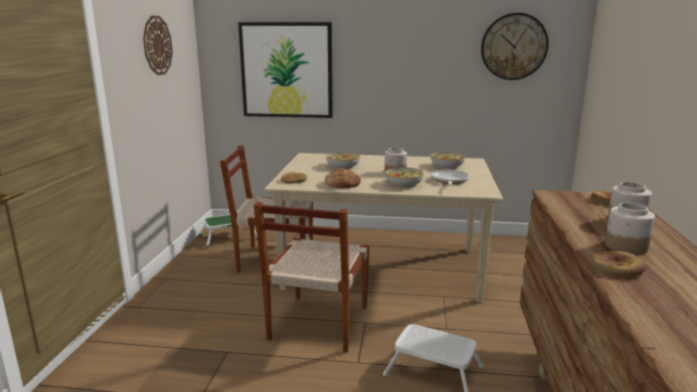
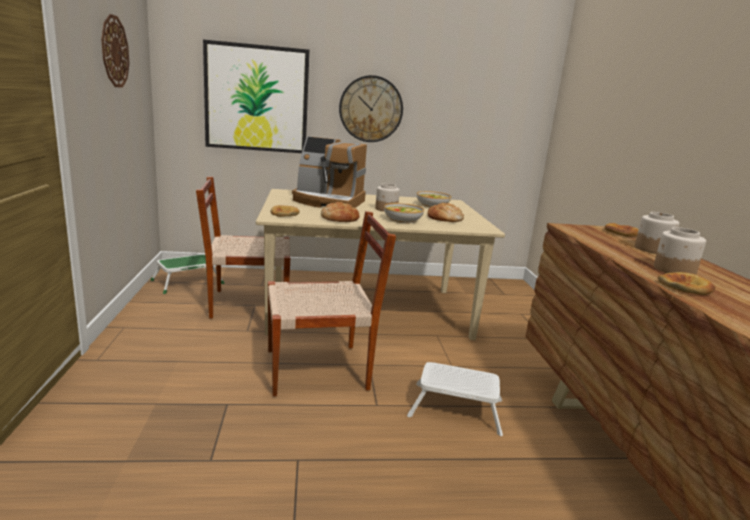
camera: 15 degrees left, 0 degrees up
chair [254,202,369,352] -> chair turned 105 degrees counterclockwise [268,211,396,396]
bowl [326,152,360,169] -> coffee machine [292,137,367,208]
frying pan [431,170,469,186] -> bread [427,203,464,222]
wall clock [481,13,549,80] -> wall clock moved to [339,75,403,142]

